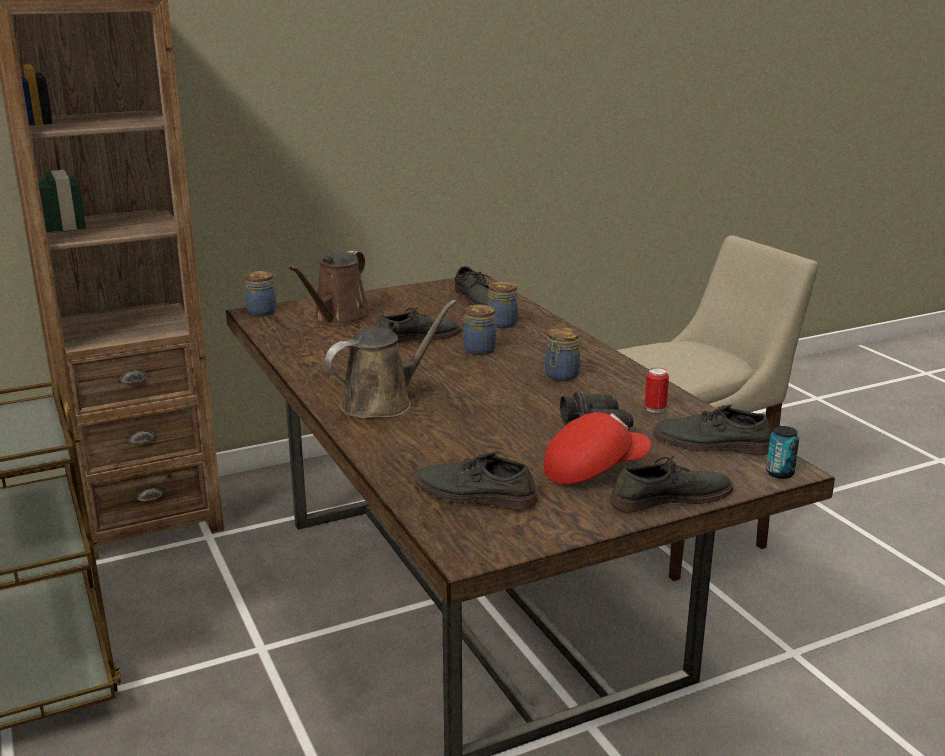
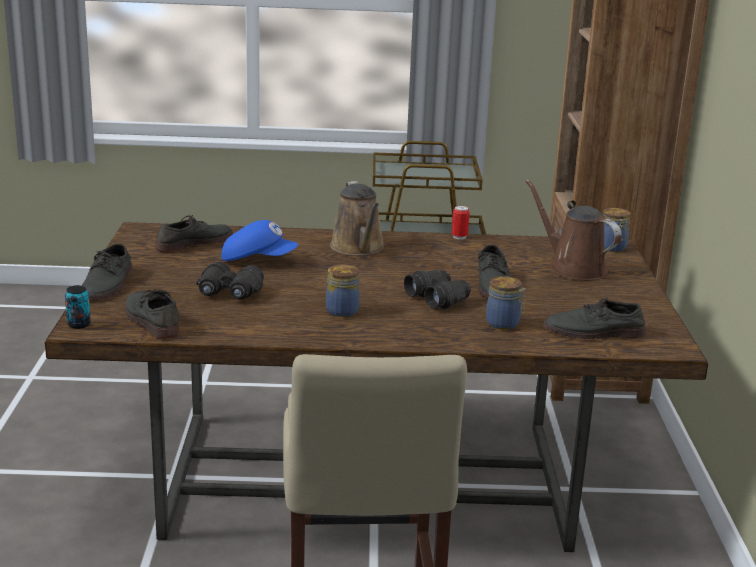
camera: 115 degrees right, 0 degrees up
jar [463,305,496,355] -> black binoculars [404,270,471,310]
red cap [544,412,651,484] -> none
can [644,368,669,413] -> can moved to [452,206,470,239]
grey shoe [653,405,771,455] -> grey shoe turned 75 degrees counterclockwise [125,289,179,338]
none -> blue cap [221,220,298,261]

